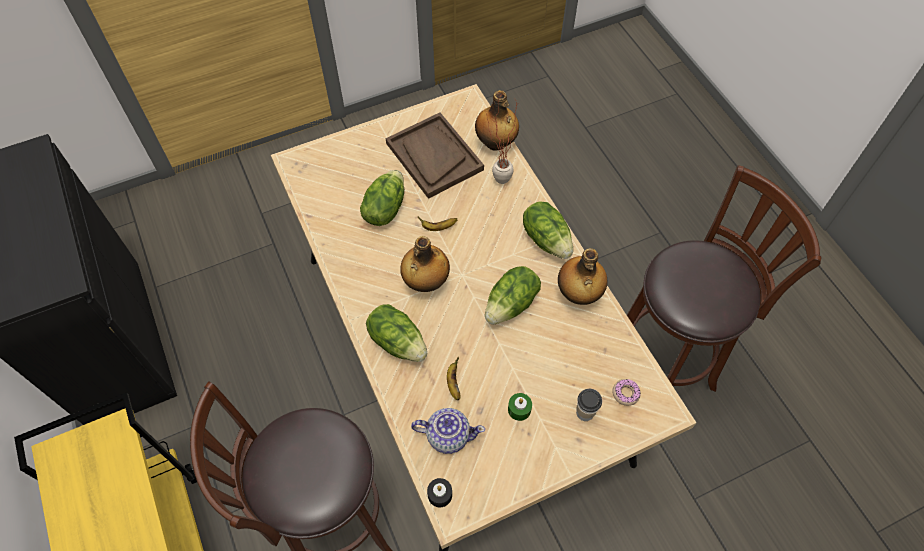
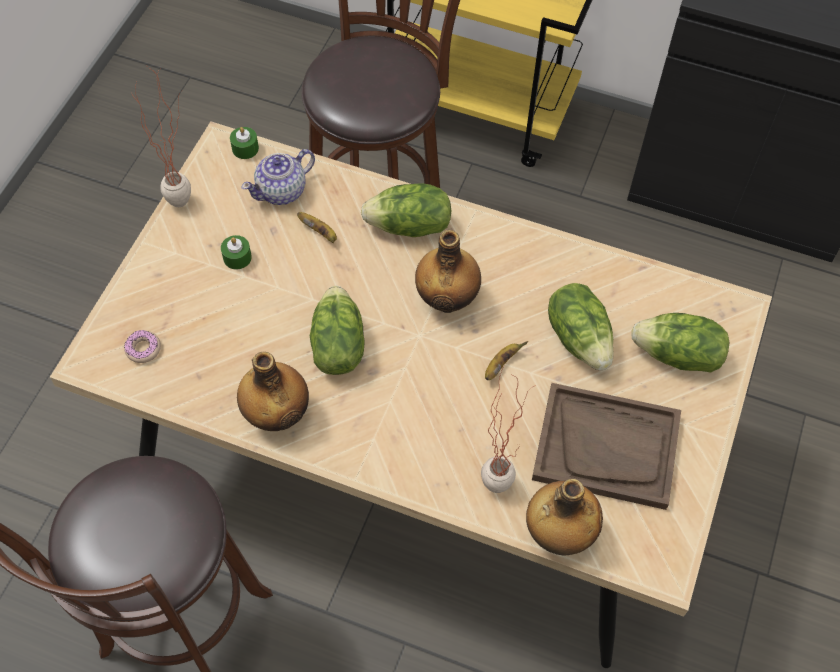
camera: 135 degrees right, 0 degrees up
black candle [427,478,452,507] -> green candle [230,127,259,159]
lettuce [523,201,573,259] -> lettuce moved to [631,313,729,372]
cup [576,389,602,421] -> none
none -> potted plant [133,67,191,207]

